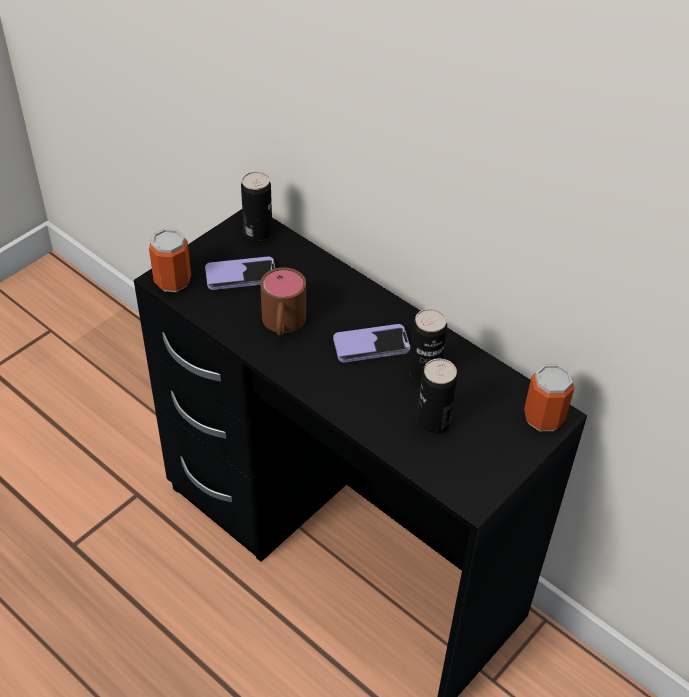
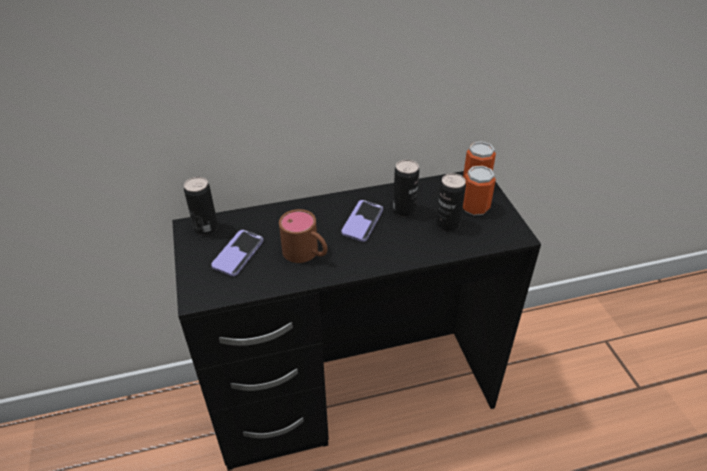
camera: 55 degrees left, 5 degrees down
can [149,229,191,292] -> can moved to [463,165,496,216]

